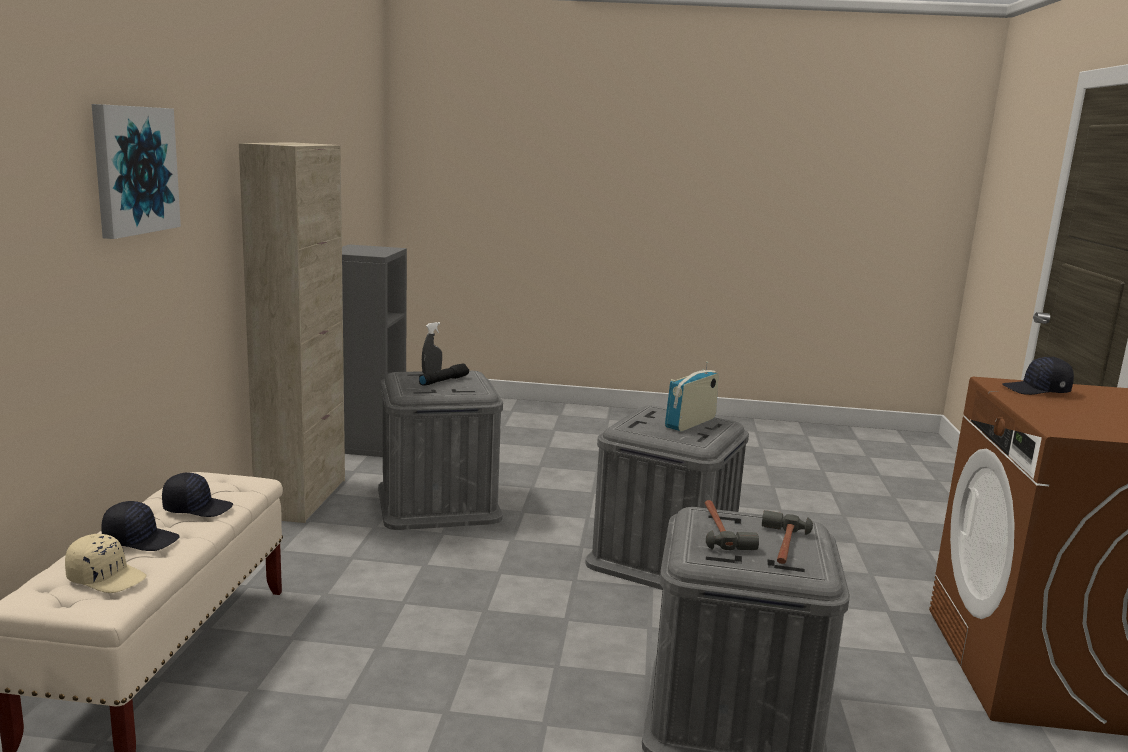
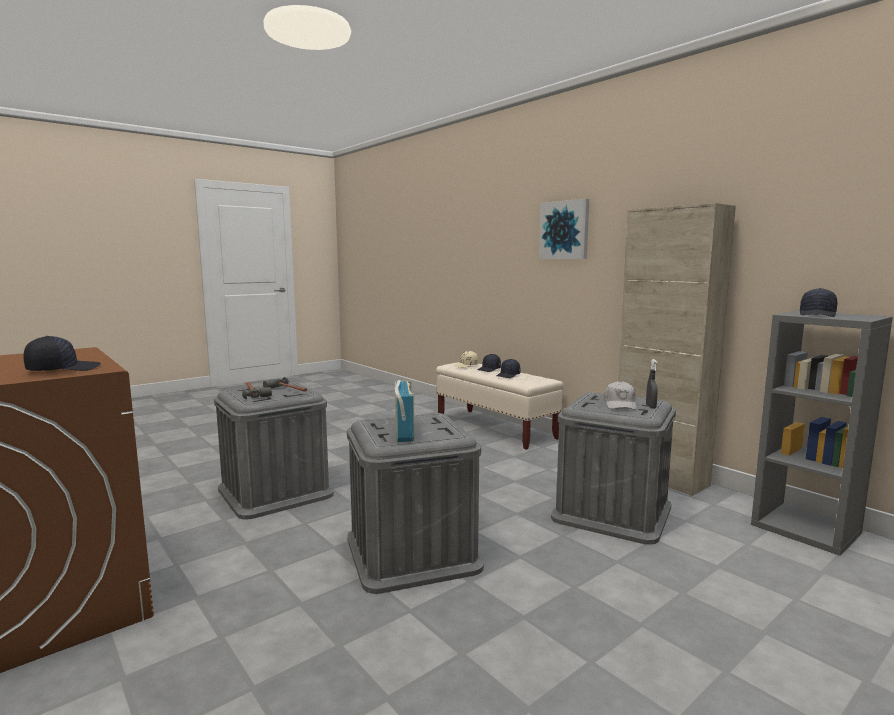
camera: 135 degrees right, 5 degrees down
black flashlight [419,364,469,386] -> white cap [604,381,637,410]
none -> black cap [800,288,837,317]

